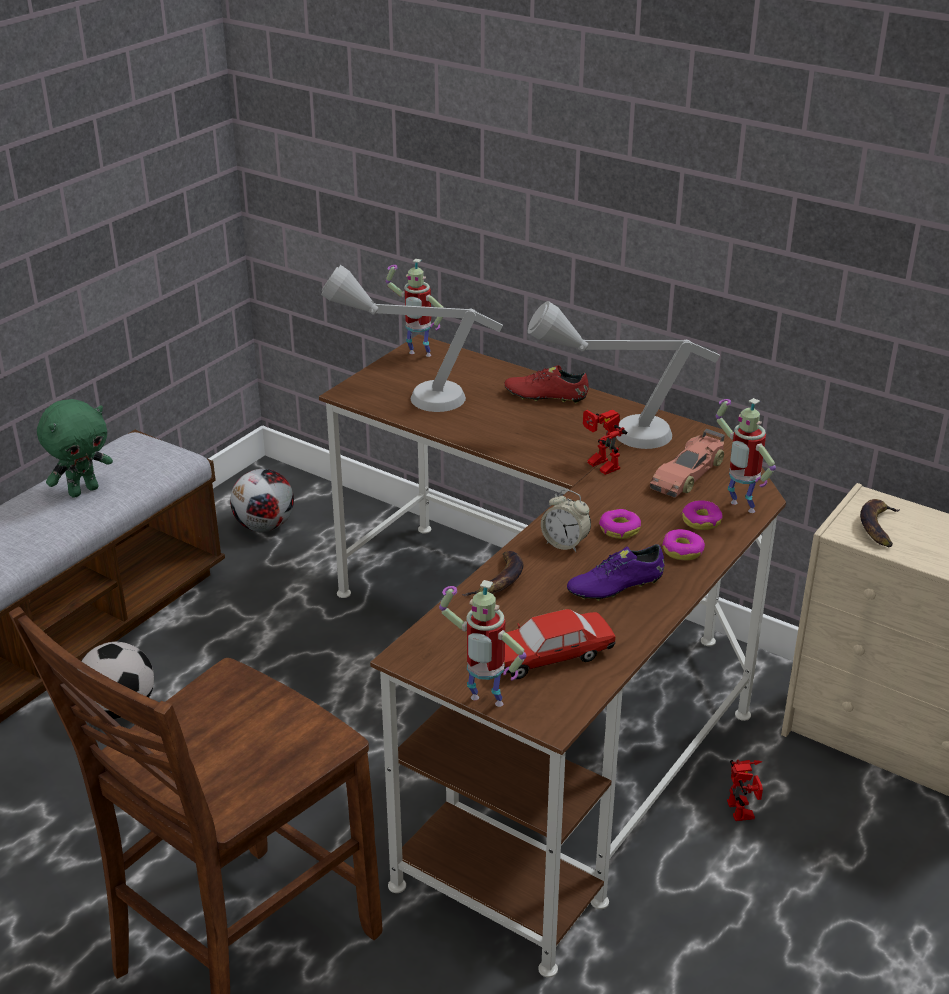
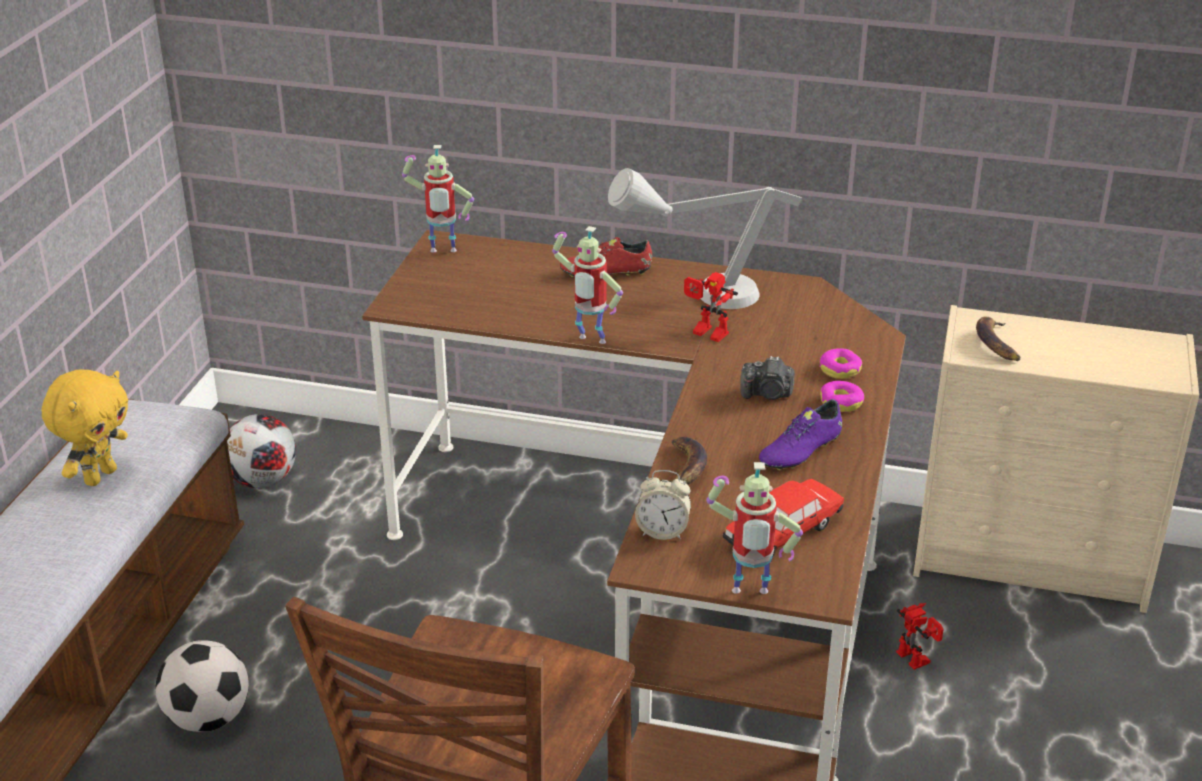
camera: 20 degrees left, 0 degrees up
green plush toy [37,399,113,498] -> yellow plush toy [42,370,128,486]
grey table lamp [321,265,503,412] -> none
alarm clock [541,490,591,552] -> alarm clock moved to [635,470,691,540]
donut [599,509,641,539] -> camera [740,356,795,400]
toy car [650,429,725,498] -> none
toy robot [716,398,776,513] -> toy robot moved to [552,226,623,344]

